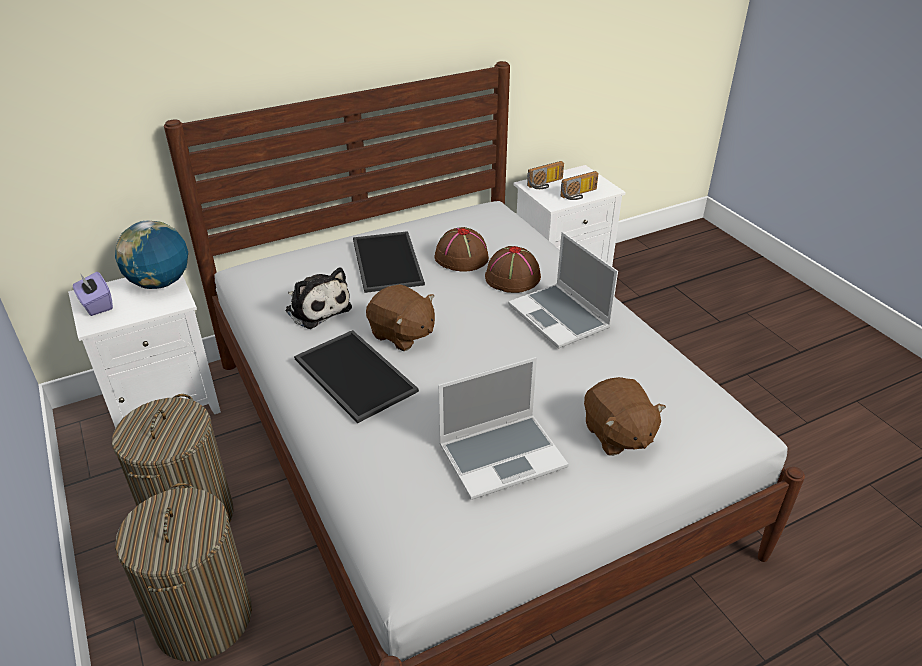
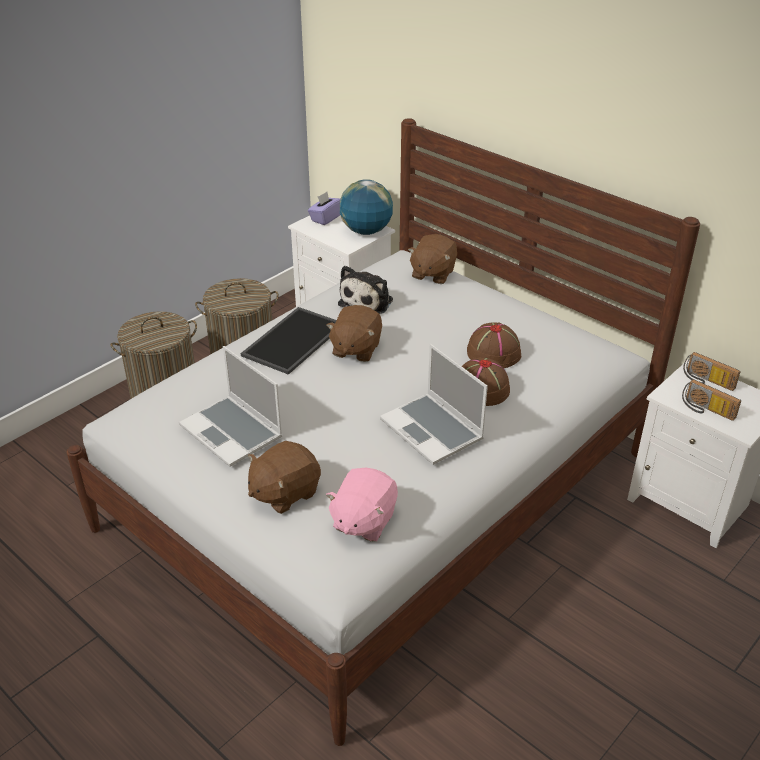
camera: 70 degrees right, 0 degrees up
tray [353,231,425,293] -> none
laptop [508,232,618,349] -> laptop turned 75 degrees counterclockwise [380,344,488,465]
none -> pink plush toy [326,468,398,542]
none -> brown plush toy [408,234,457,284]

